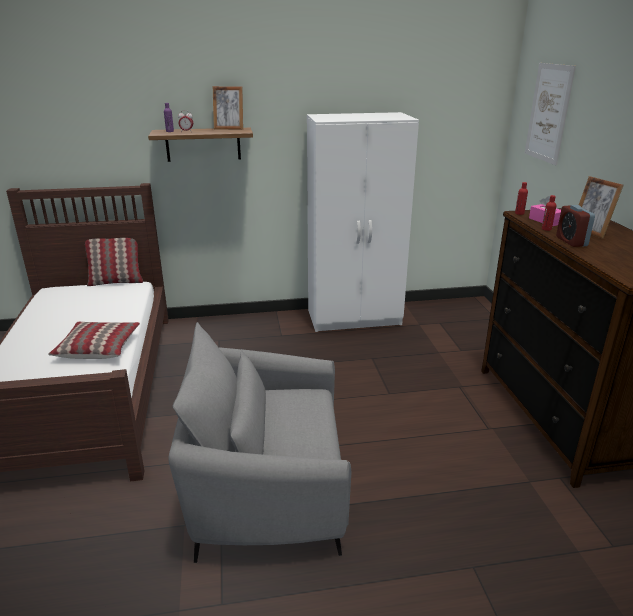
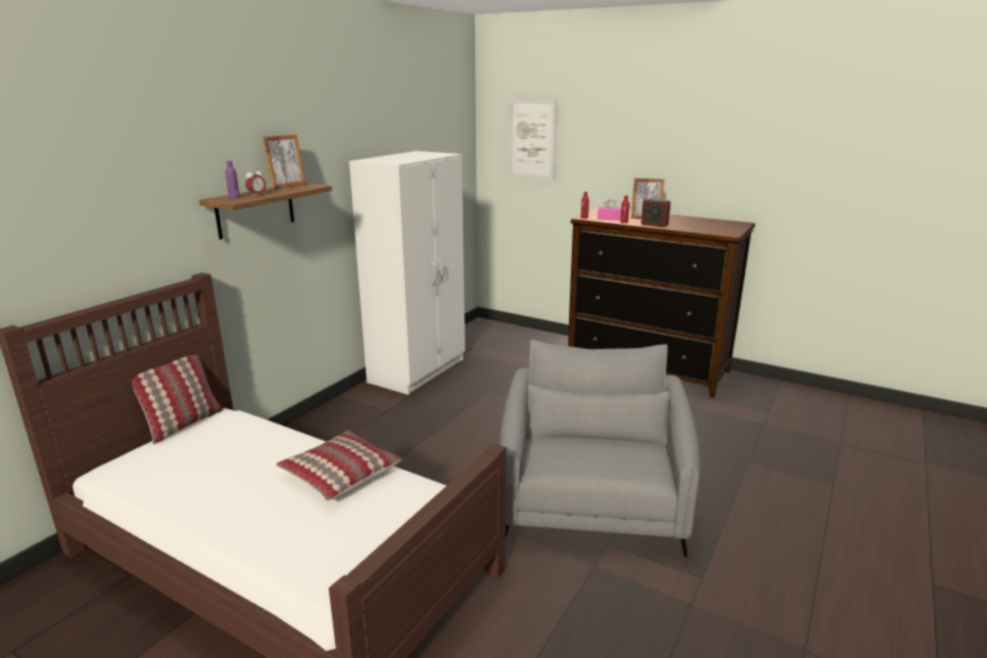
camera: 50 degrees left, 5 degrees down
grey armchair [168,322,351,563] -> grey armchair turned 150 degrees clockwise [500,340,701,558]

